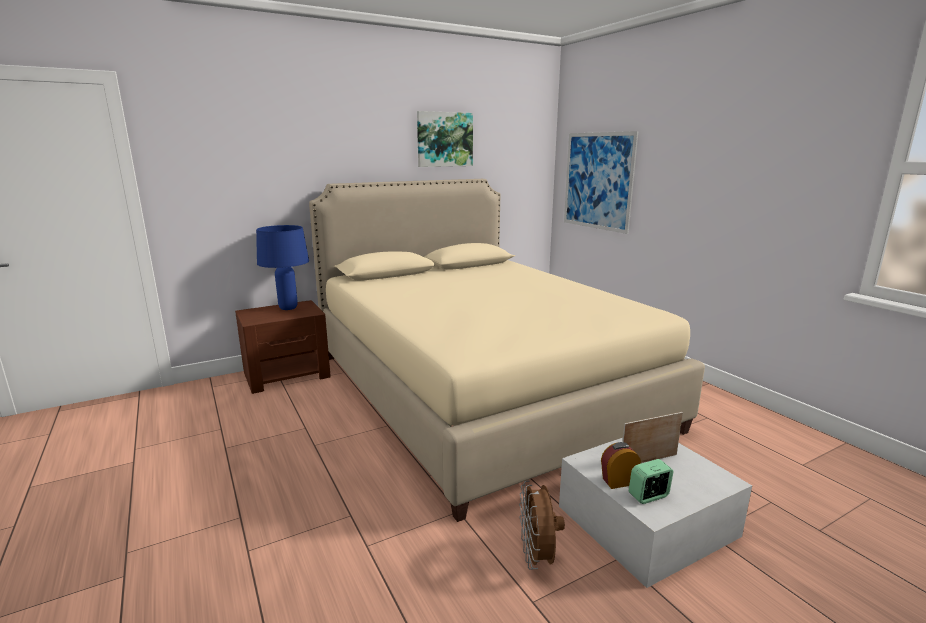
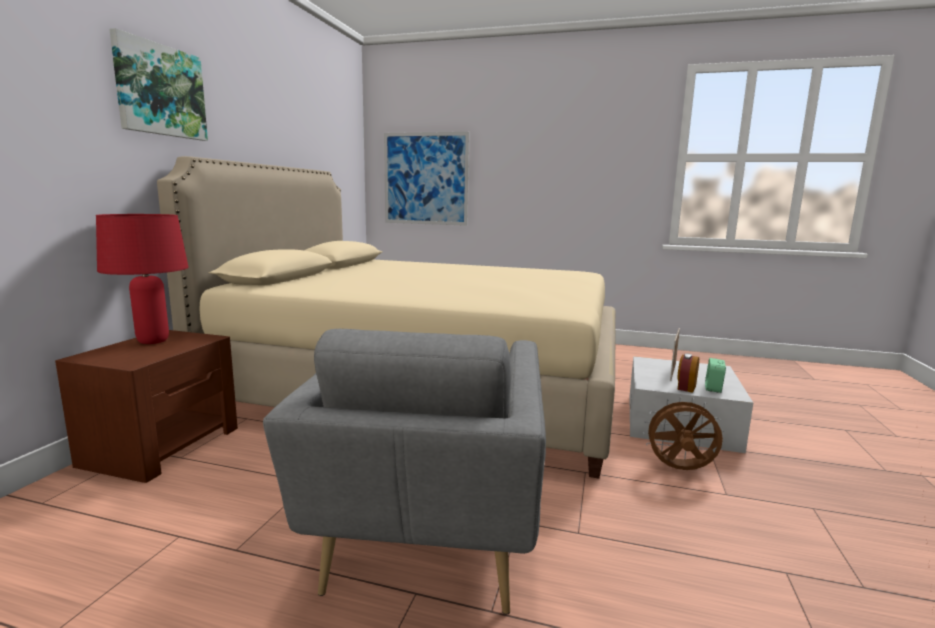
camera: 45 degrees left, 5 degrees down
blue table lamp [256,225,309,310] -> red table lamp [96,214,189,344]
picture [417,111,473,167] -> picture moved to [109,28,208,141]
brown fan [519,481,565,570] -> brown fan turned 150 degrees clockwise [643,396,724,470]
none -> grey armchair [263,329,546,615]

